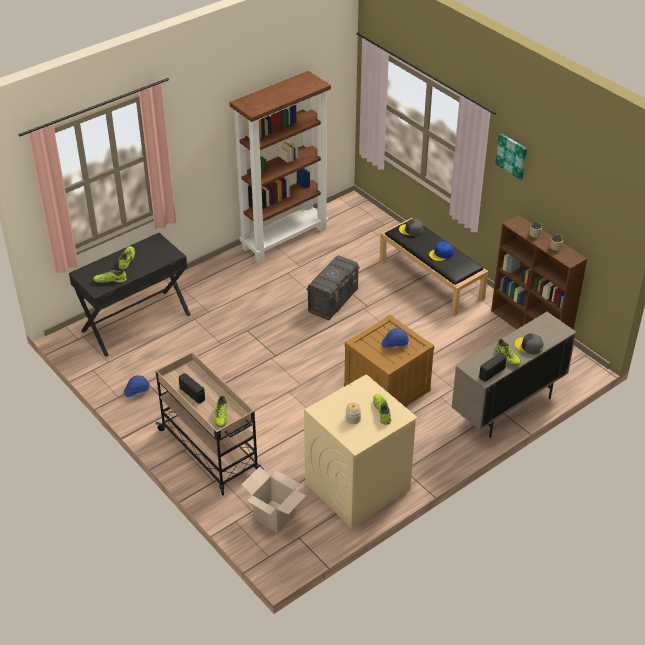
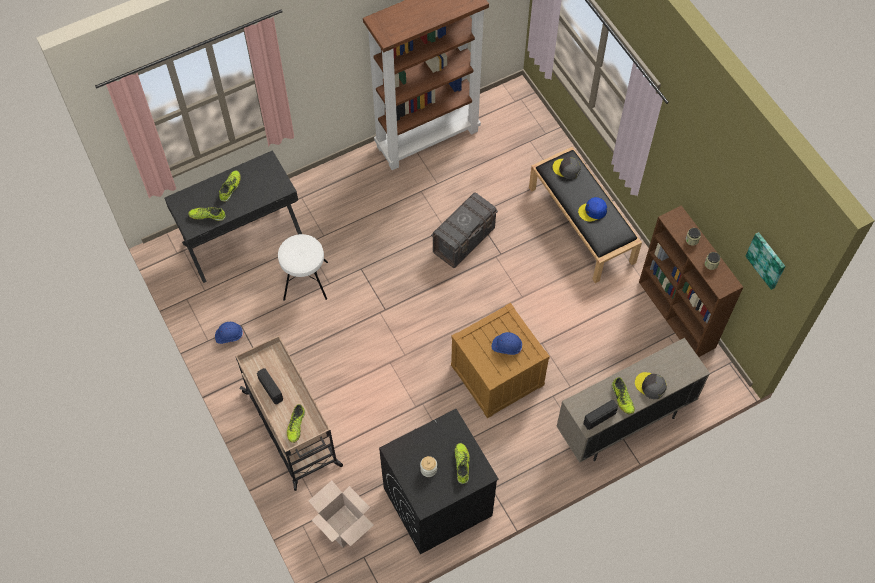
camera: 10 degrees right, 20 degrees up
beige washing machine [304,374,418,528] -> black washing machine [379,409,499,554]
picture [495,133,527,180] -> picture moved to [745,232,786,290]
none -> white stool [278,234,328,301]

